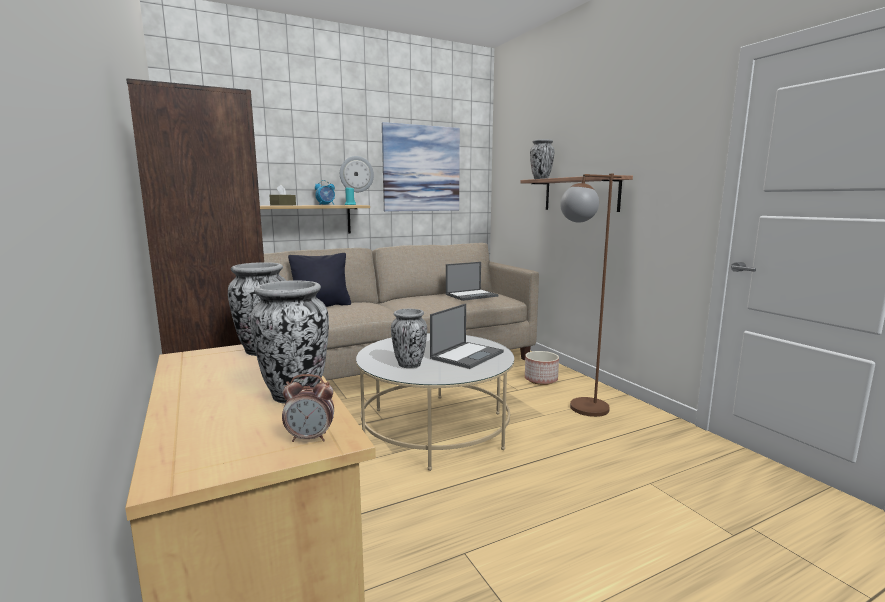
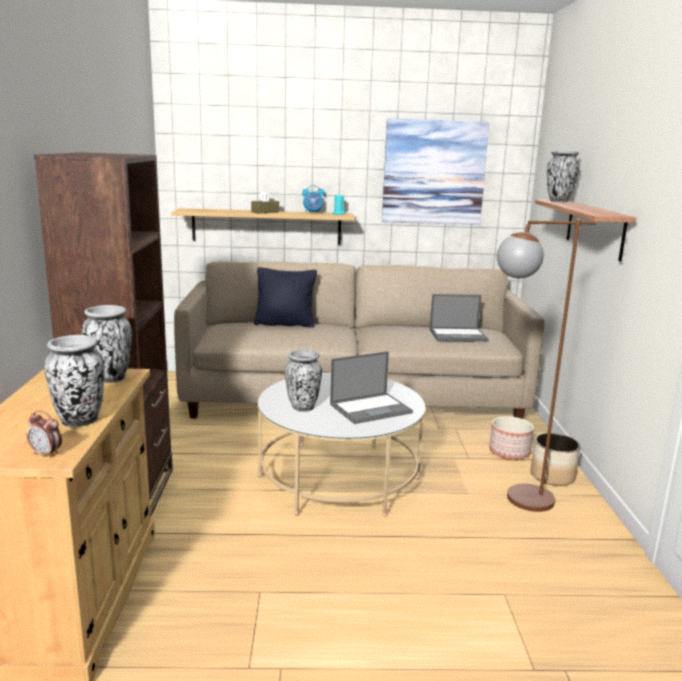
camera: 25 degrees right, 5 degrees up
wall clock [340,156,374,192] -> none
none -> planter [531,433,580,486]

